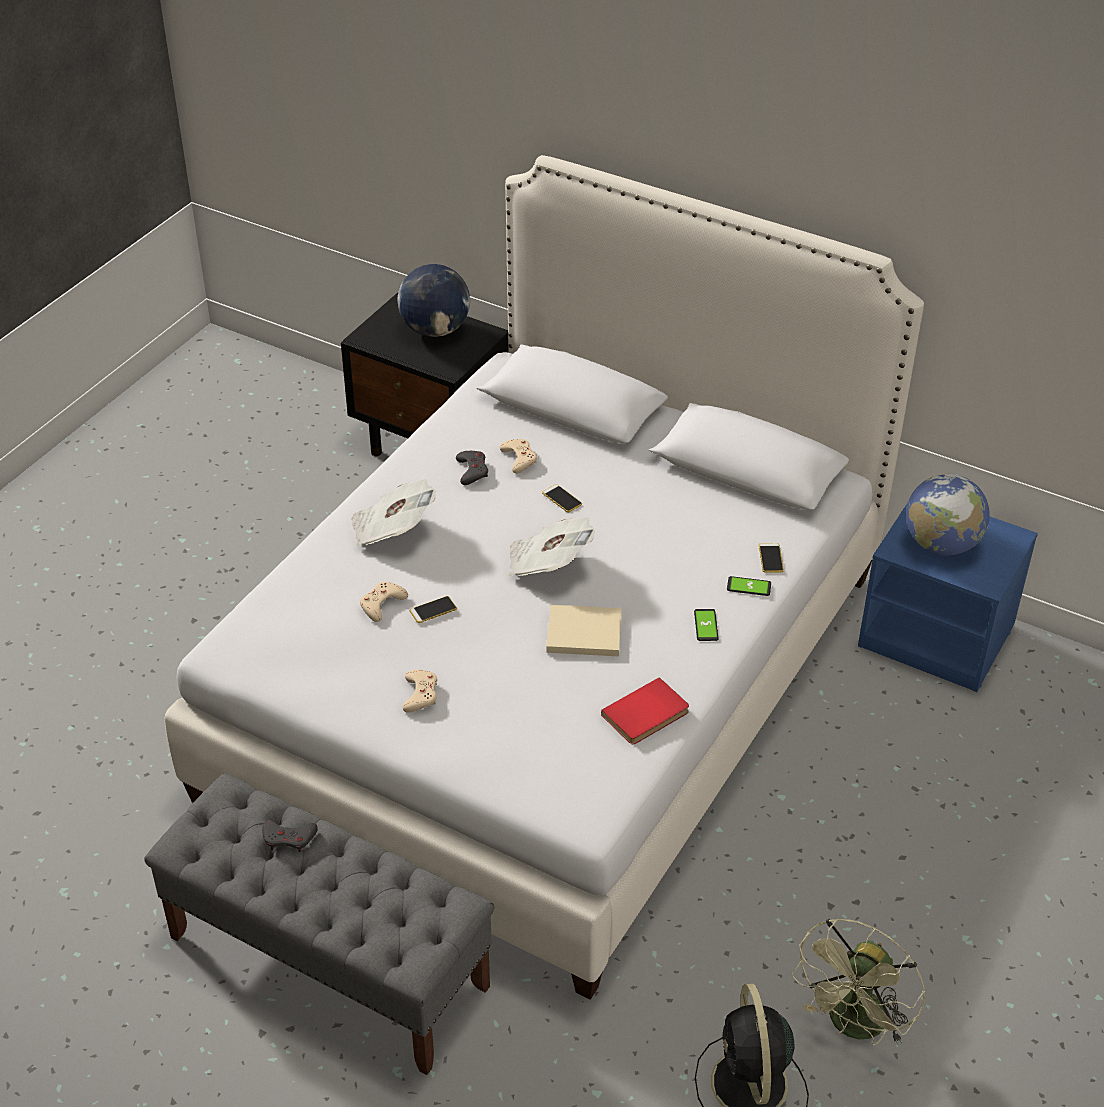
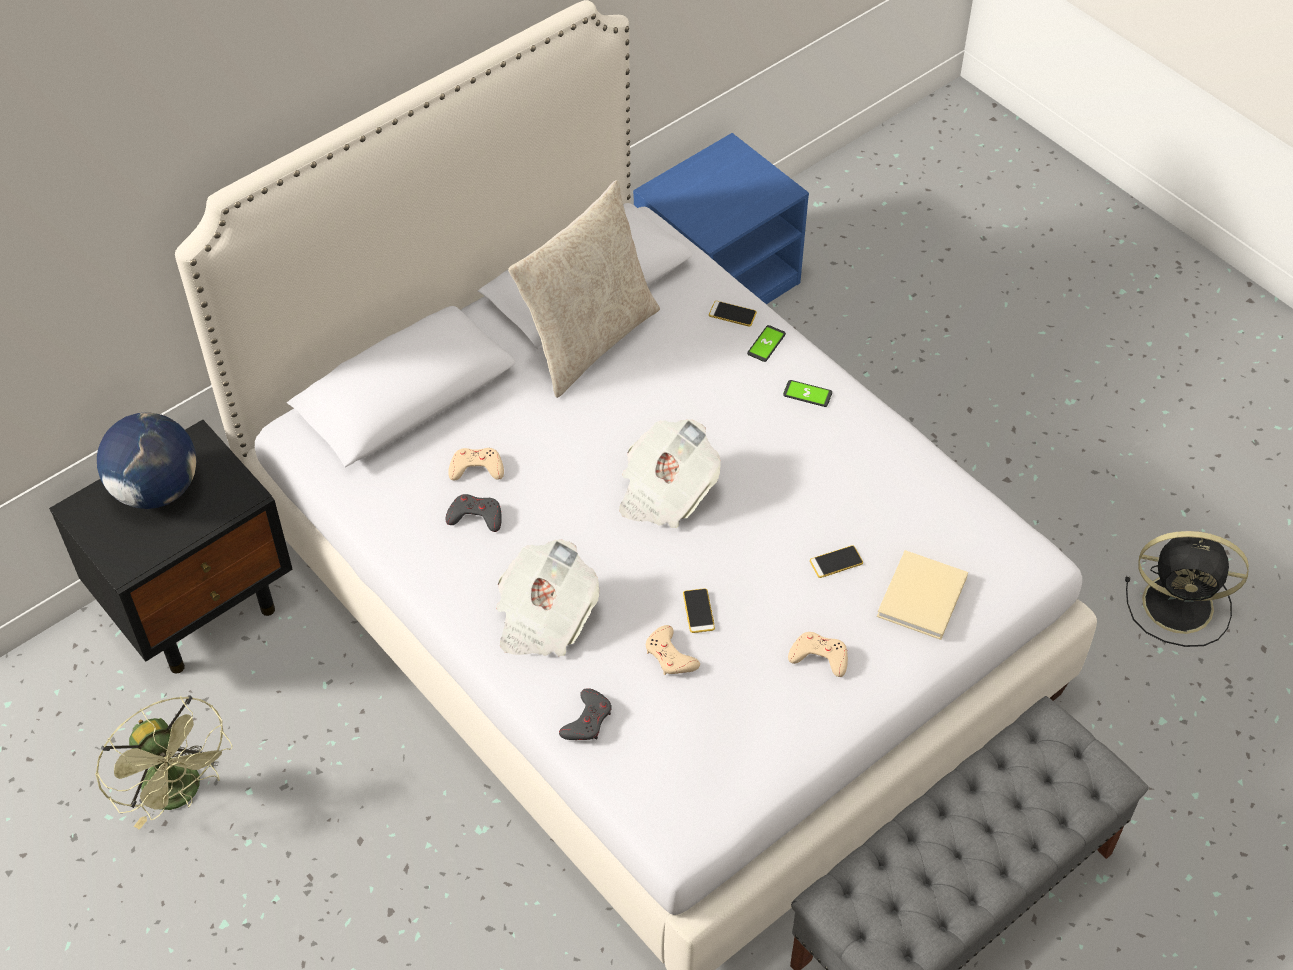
camera: 70 degrees left, 10 degrees up
grey game controller [262,820,318,852] -> grey game controller moved to [559,688,612,740]
phone [542,484,582,512] -> phone moved to [810,545,863,578]
beige book [546,605,622,656] -> beige book moved to [877,550,968,640]
red book [601,677,689,744] -> none
green fan [792,919,925,1045] -> green fan moved to [96,695,233,830]
globe [906,474,990,556] -> none
none -> beige pillow [508,180,660,398]

